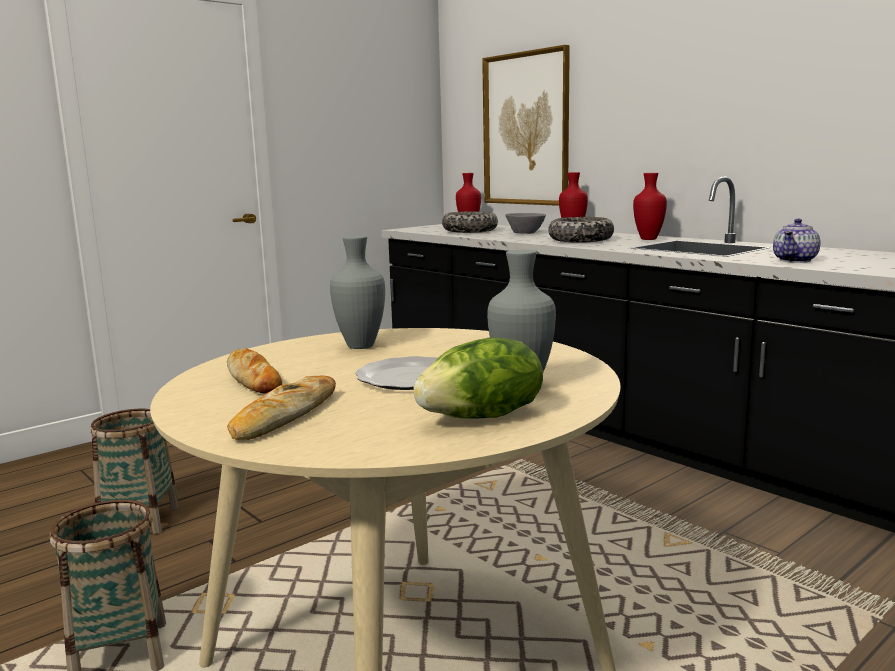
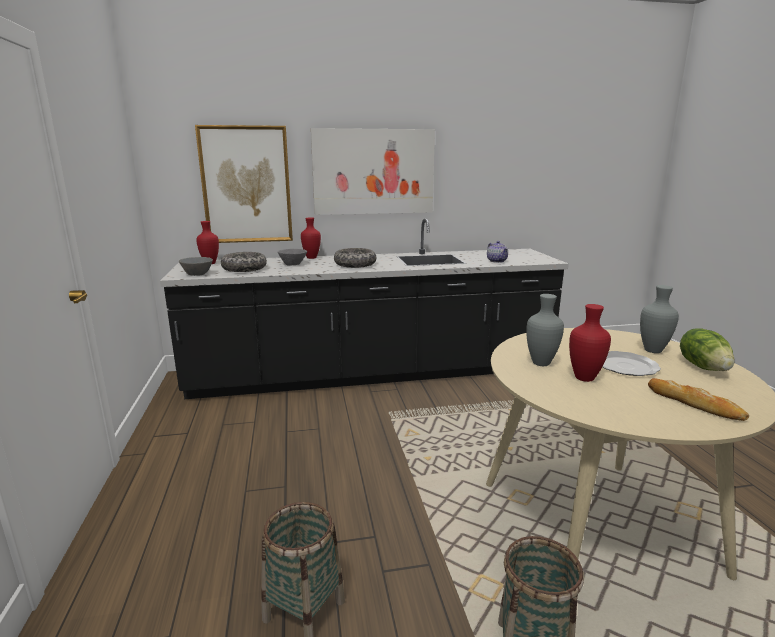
camera: 60 degrees left, 5 degrees up
bread [227,348,282,393] -> none
red vase [633,173,667,240] -> red vase moved to [569,304,611,382]
none -> grey bowl [179,257,213,276]
none -> picture [311,128,435,215]

